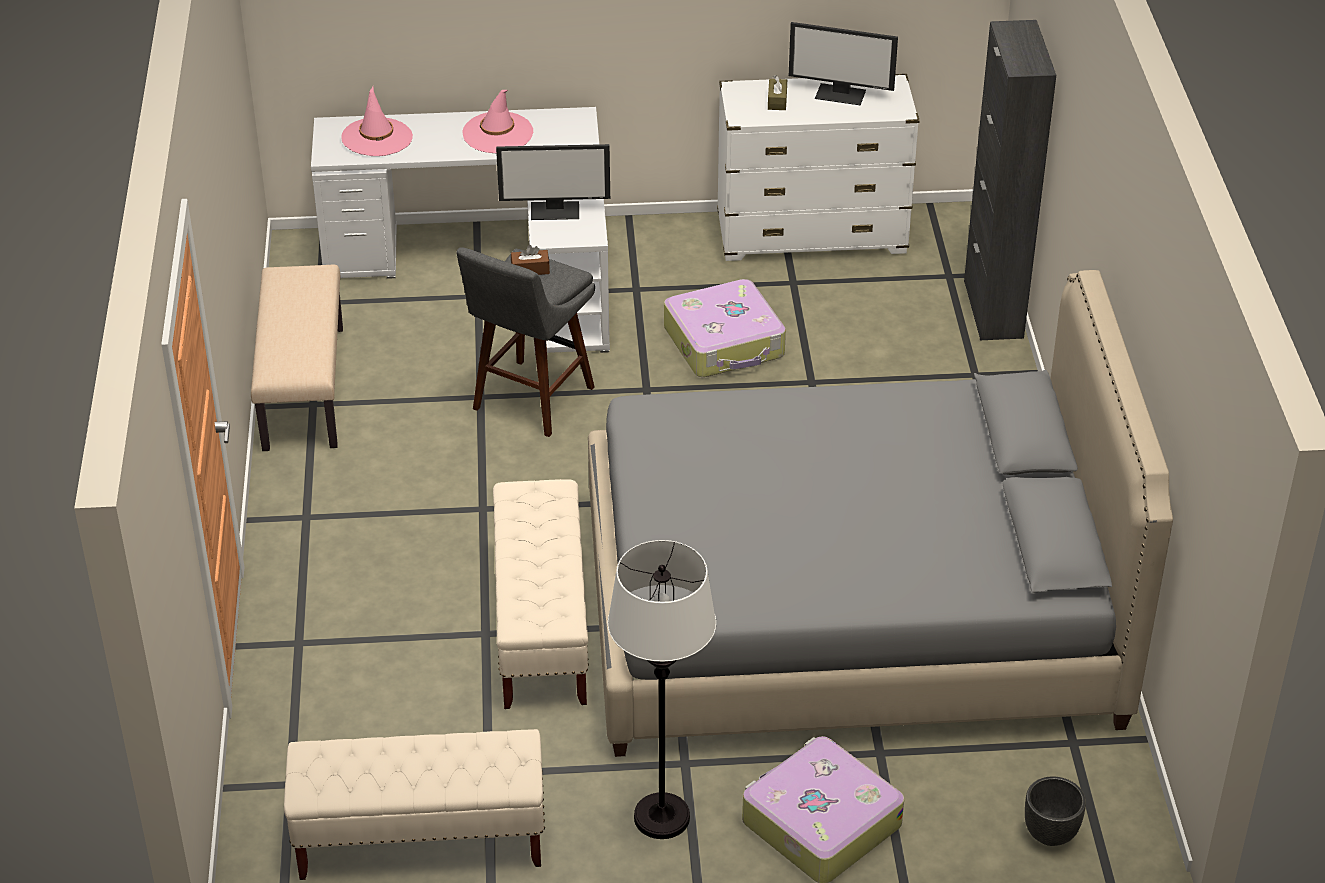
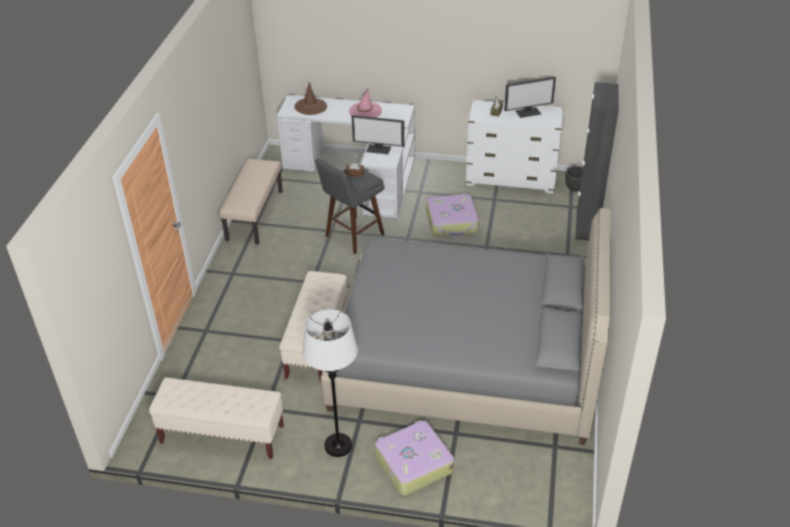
camera: 15 degrees right, 0 degrees up
pink hat [341,86,413,156] -> brown hat [294,82,327,115]
monitor [789,22,898,105] -> monitor turned 45 degrees counterclockwise [504,77,556,118]
black planter [1025,776,1086,846] -> black planter moved to [565,166,583,192]

